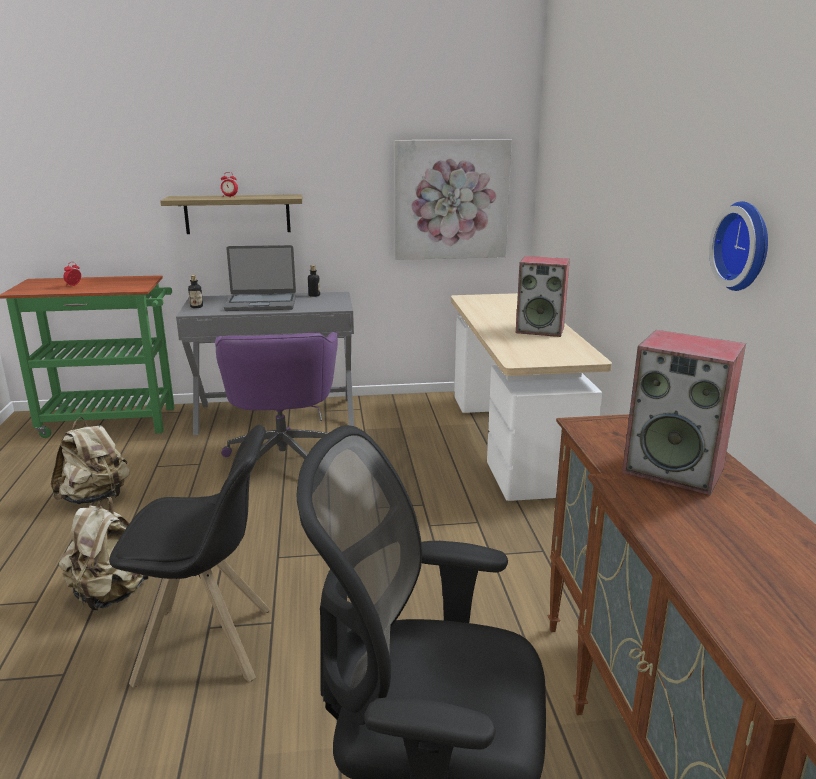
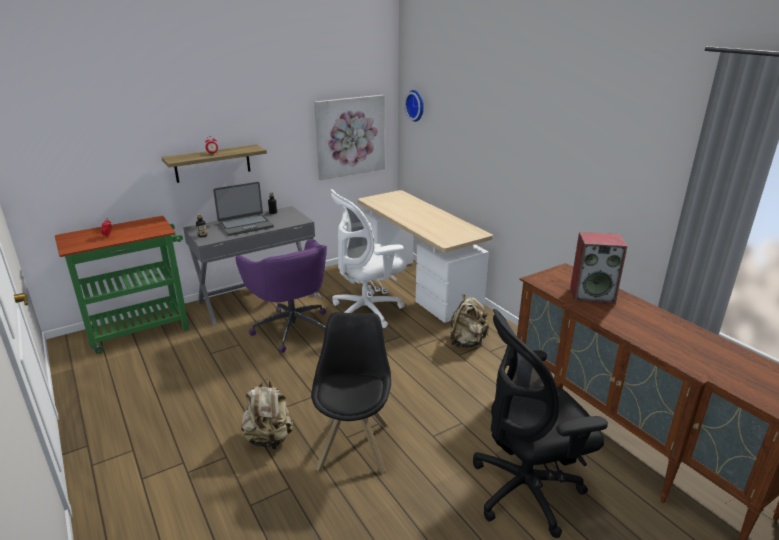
camera: 25 degrees left, 5 degrees up
beige backpack [51,417,130,504] -> beige backpack moved to [450,294,489,348]
black chair [109,425,271,688] -> black chair turned 60 degrees counterclockwise [311,312,391,474]
speaker [516,256,570,337] -> none
wall clock [709,201,768,291] -> wall clock moved to [404,90,424,122]
none -> white office chair [330,189,407,328]

